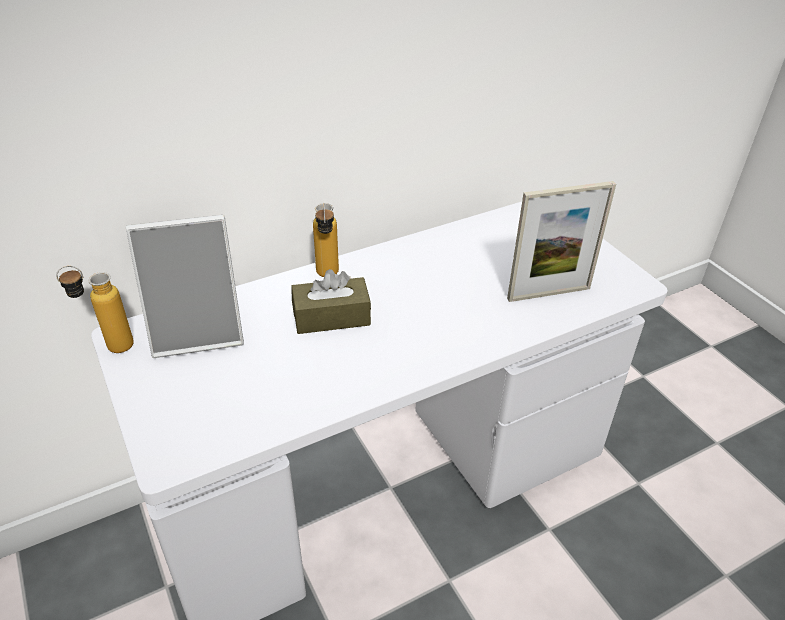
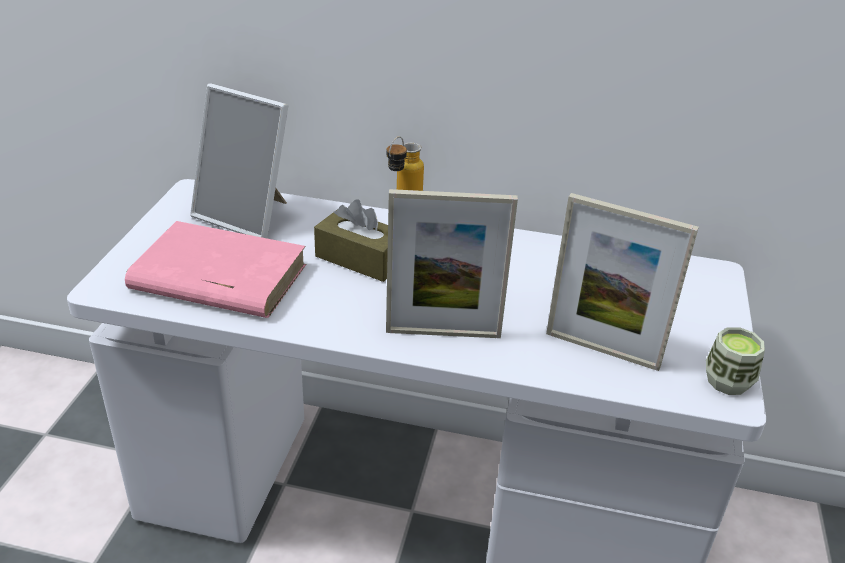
camera: 40 degrees right, 5 degrees down
bottle [56,266,134,353] -> none
none -> pink book [125,221,307,318]
none -> picture frame [386,189,518,338]
none -> cup [706,328,765,395]

